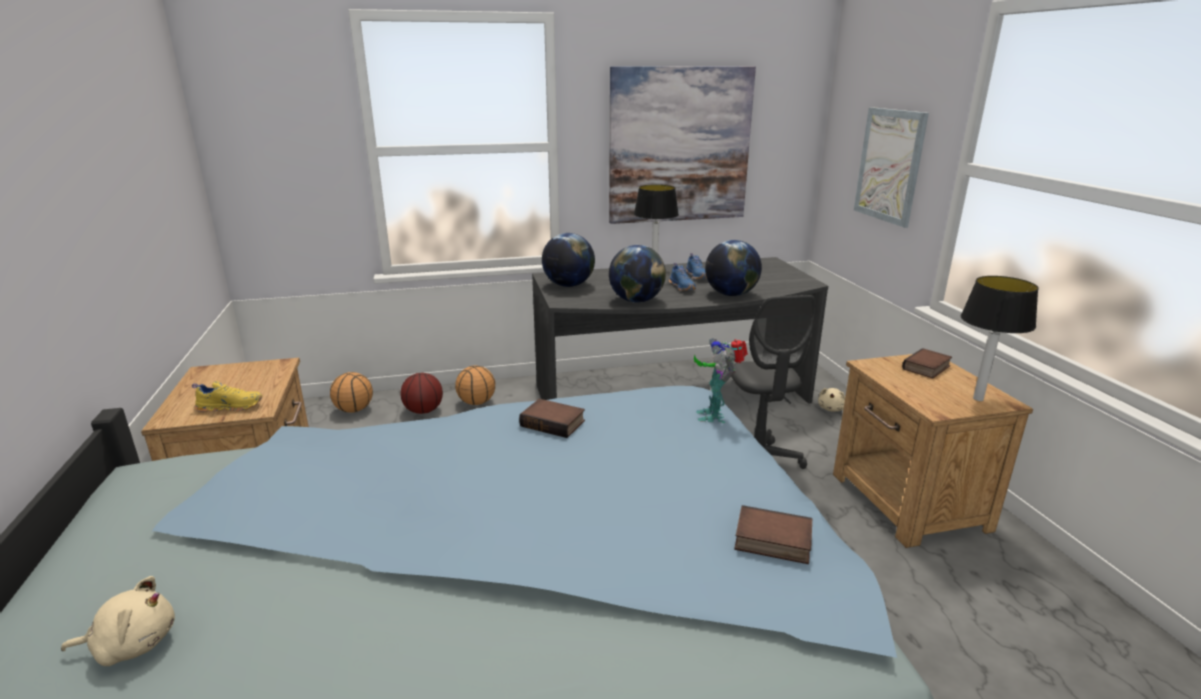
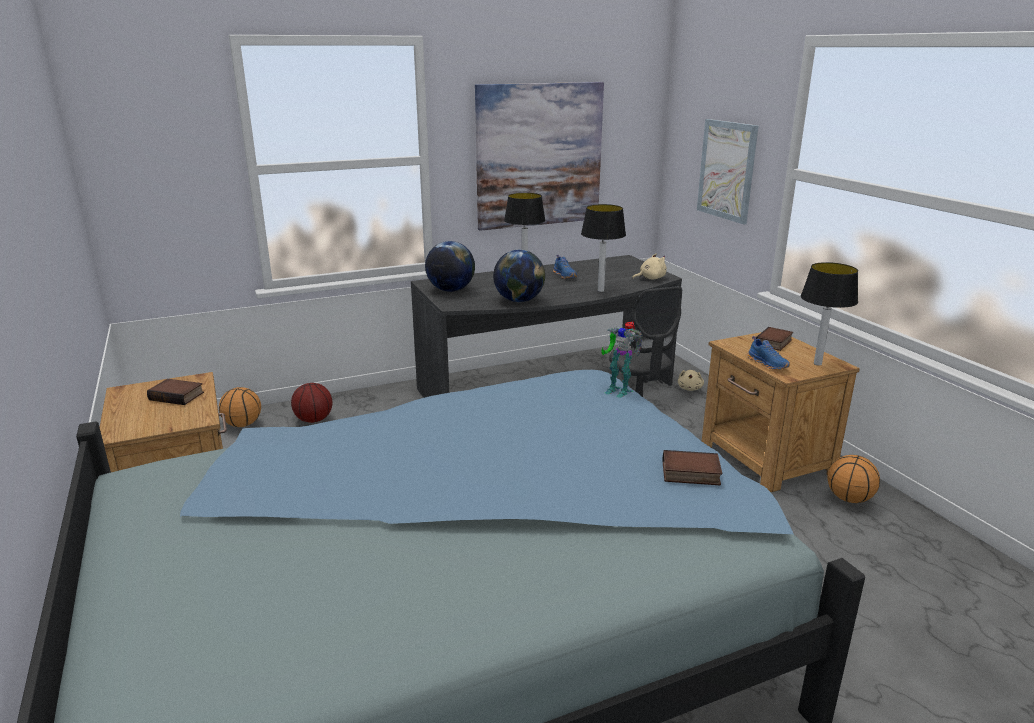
camera: 10 degrees left, 0 degrees up
beige plush toy [61,576,175,666] -> beige plush toy moved to [632,254,667,280]
yellow shoe [192,381,262,412] -> none
basketball [455,365,495,405] -> basketball moved to [828,455,880,503]
book [519,399,585,438] -> book moved to [147,379,204,405]
blue shoe [669,263,696,291] -> blue shoe moved to [747,336,790,370]
toy robot [694,338,748,423] -> toy robot turned 45 degrees counterclockwise [601,322,643,398]
globe [705,240,762,296] -> table lamp [581,204,626,292]

